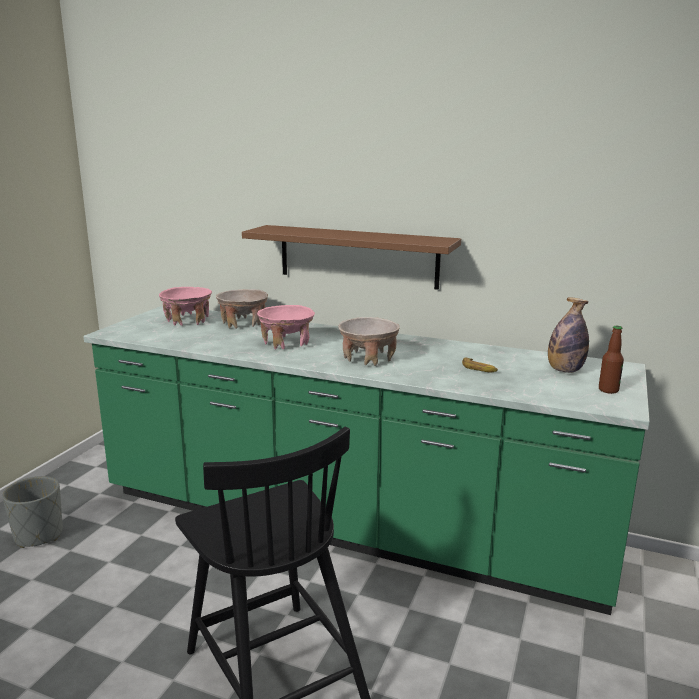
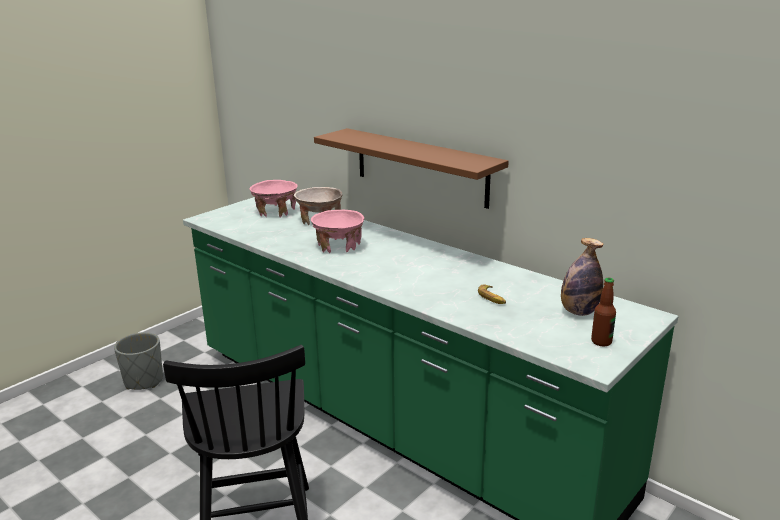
camera: 20 degrees right, 5 degrees up
beige bowl [338,317,400,366] -> none

